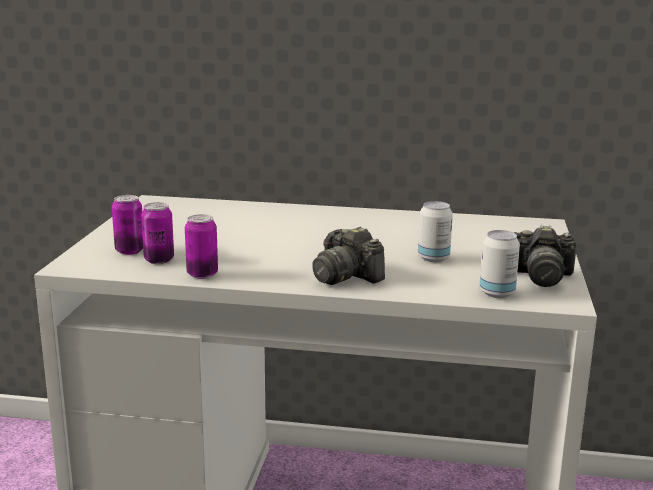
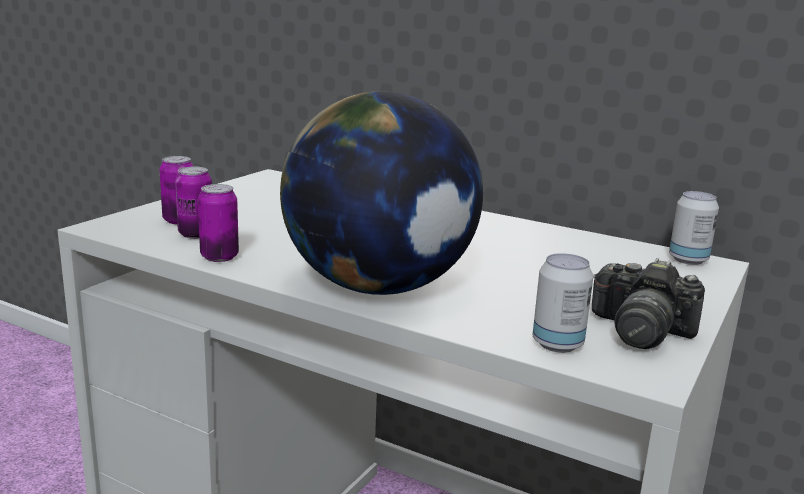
camera: 20 degrees right, 0 degrees up
camera [312,226,385,285] -> globe [280,91,483,295]
can [418,201,453,262] -> can moved to [669,191,719,265]

